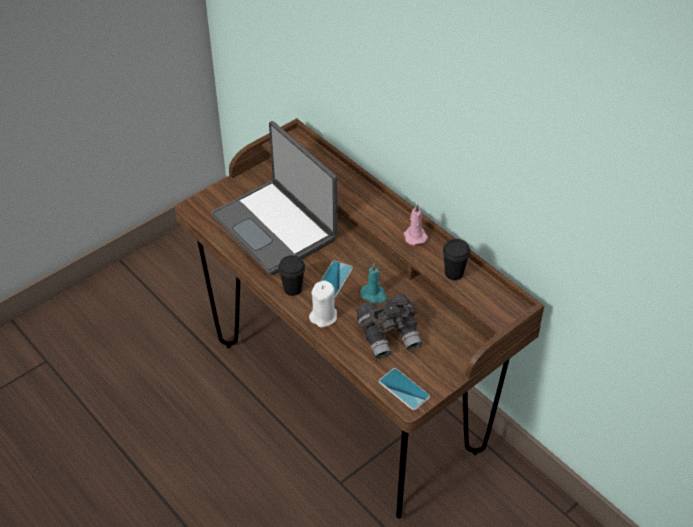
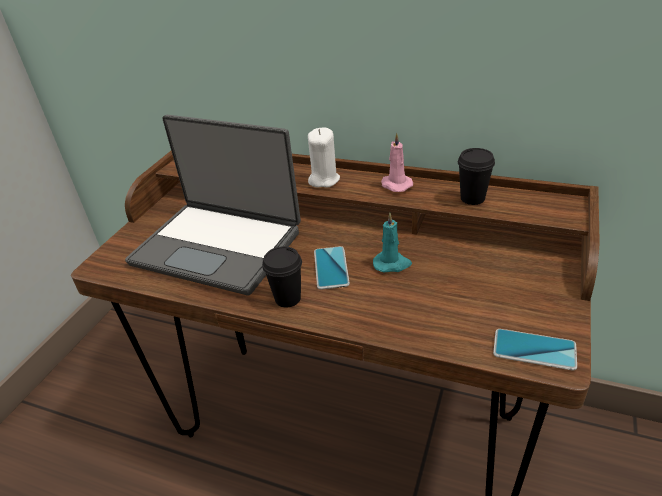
camera: 25 degrees left, 10 degrees down
white candle [309,280,337,328] -> white candle moved to [308,127,340,187]
grey binoculars [356,294,422,359] -> none

